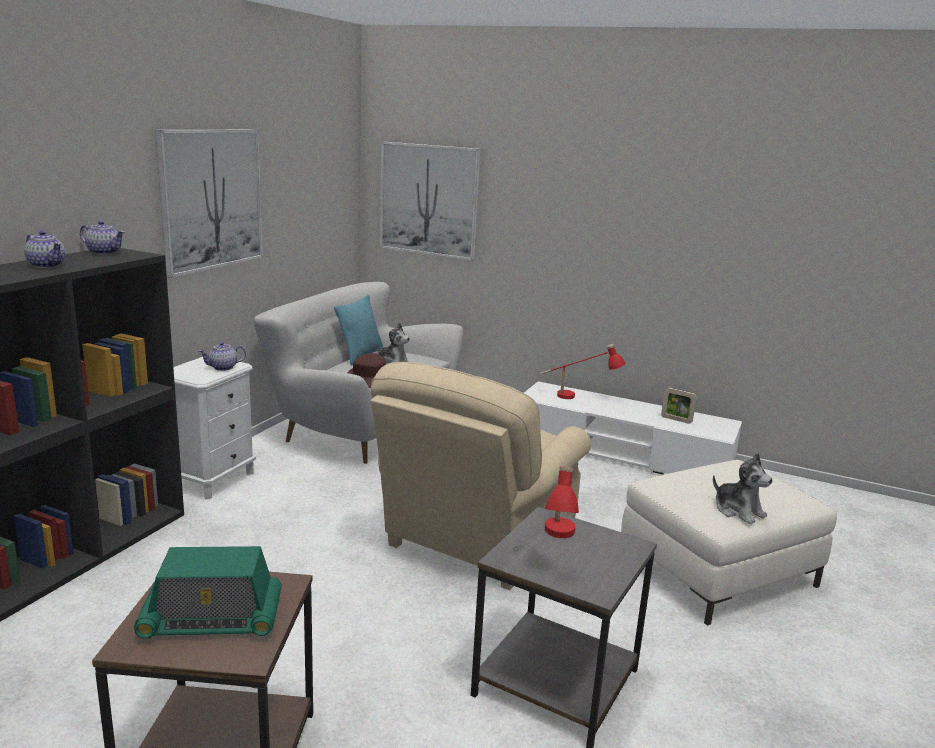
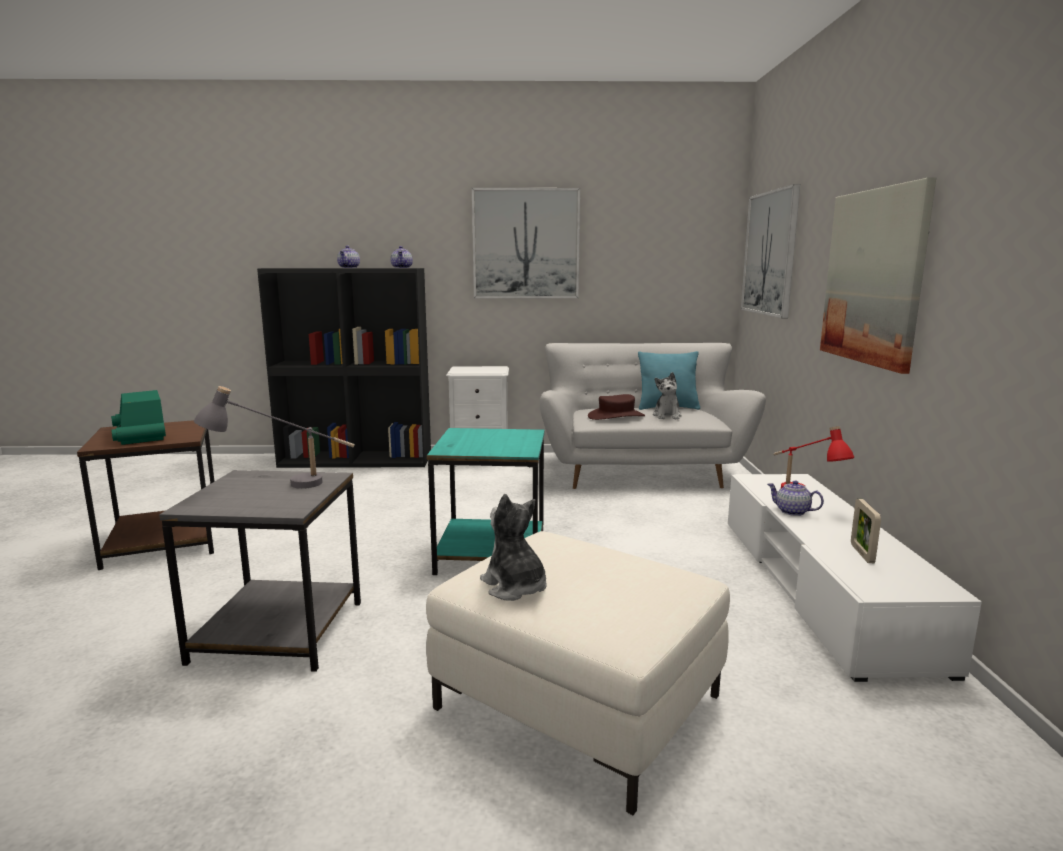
camera: 65 degrees right, 5 degrees down
teapot [199,342,246,371] -> teapot moved to [767,481,824,516]
beige armchair [371,362,591,590] -> turquoise side table [427,428,545,575]
red table lamp [545,466,579,538] -> grey table lamp [194,386,355,489]
plush toy [713,453,773,524] -> plush toy turned 120 degrees clockwise [480,494,547,601]
none -> picture [820,178,936,374]

